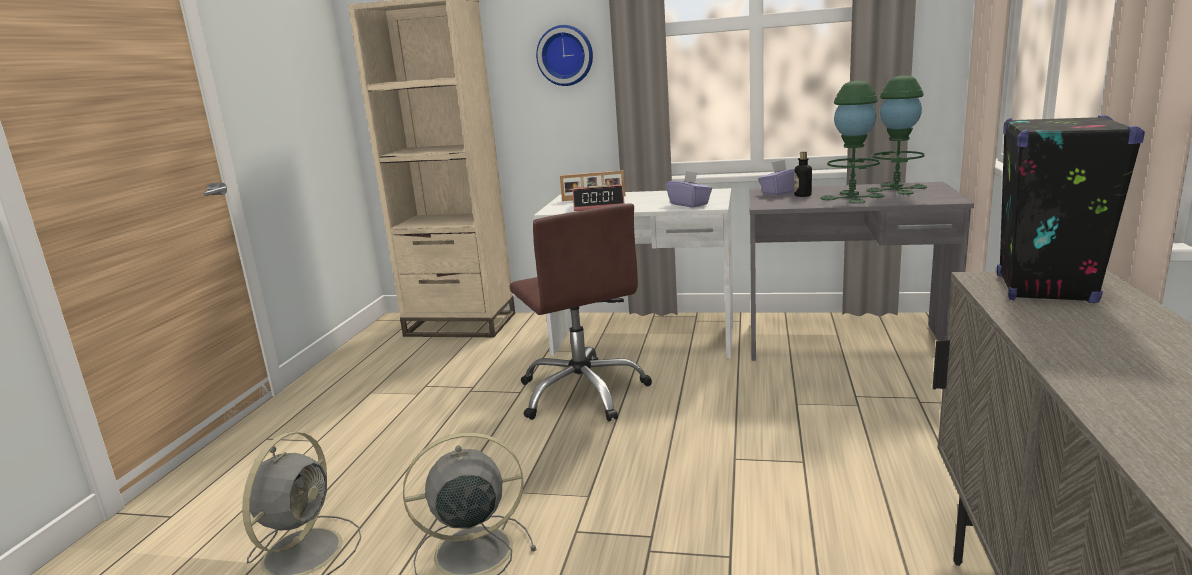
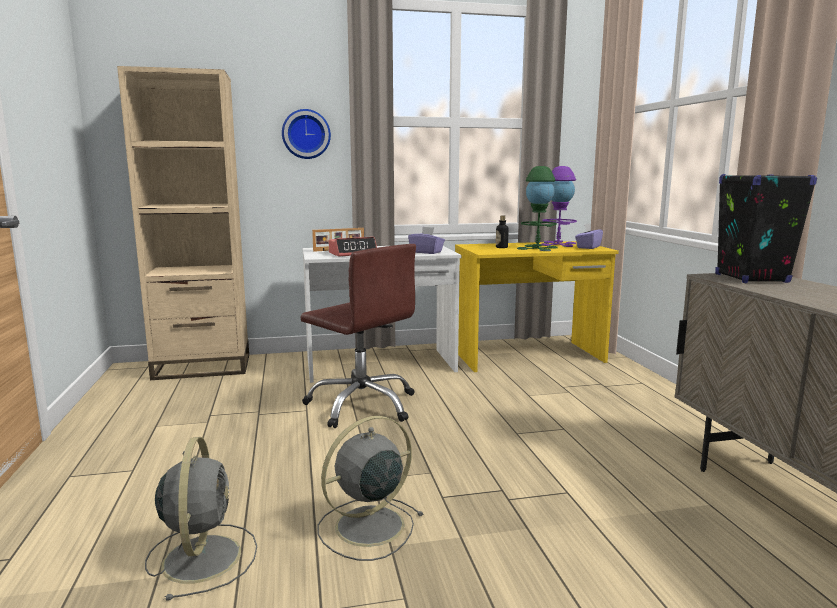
camera: 25 degrees left, 5 degrees down
grey desk [750,182,974,361] -> yellow desk [455,241,619,372]
purple tissue box [758,159,795,196] -> purple tissue box moved to [575,223,603,249]
green table lamp [866,76,927,195] -> purple table lamp [542,166,577,247]

